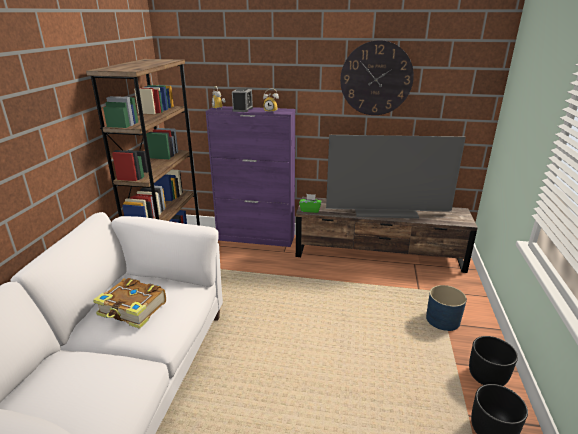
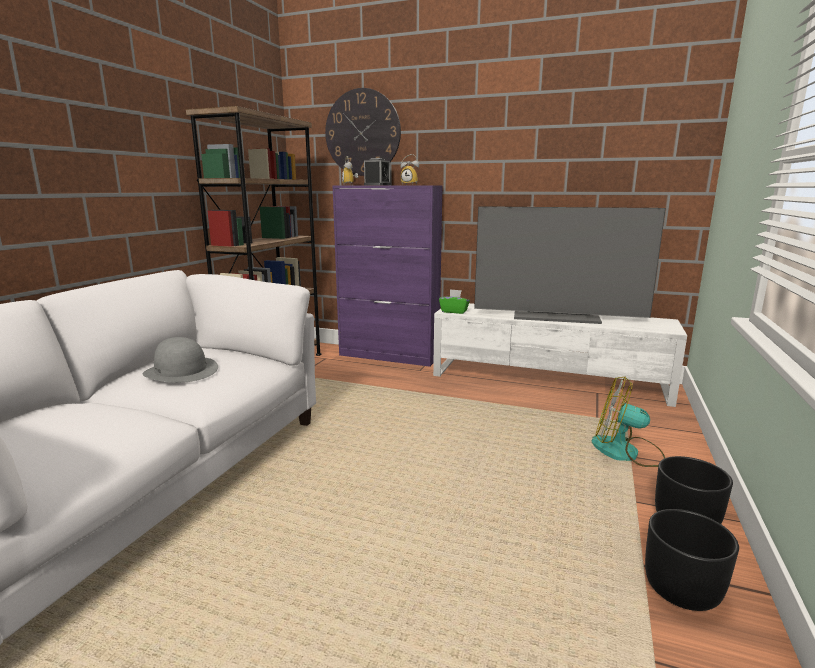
camera: 10 degrees right, 10 degrees down
book [93,278,166,329] -> grey hat [142,337,218,383]
brown tv stand [296,197,478,273] -> white tv stand [433,303,687,407]
wall clock [340,40,414,115] -> wall clock moved to [325,88,401,176]
blue planter [426,285,467,331] -> fan [592,376,665,467]

